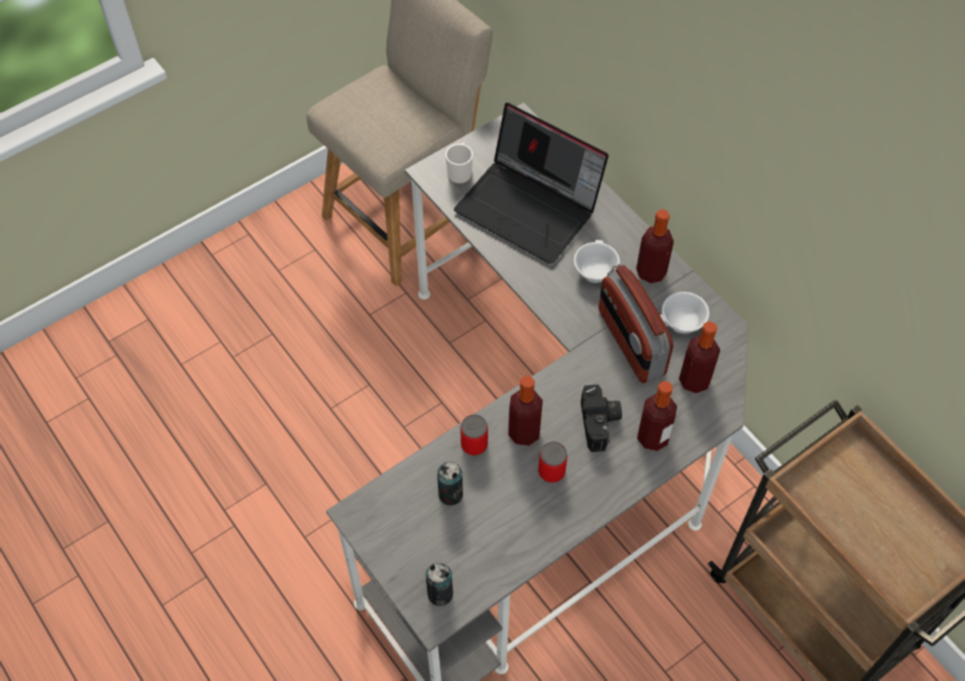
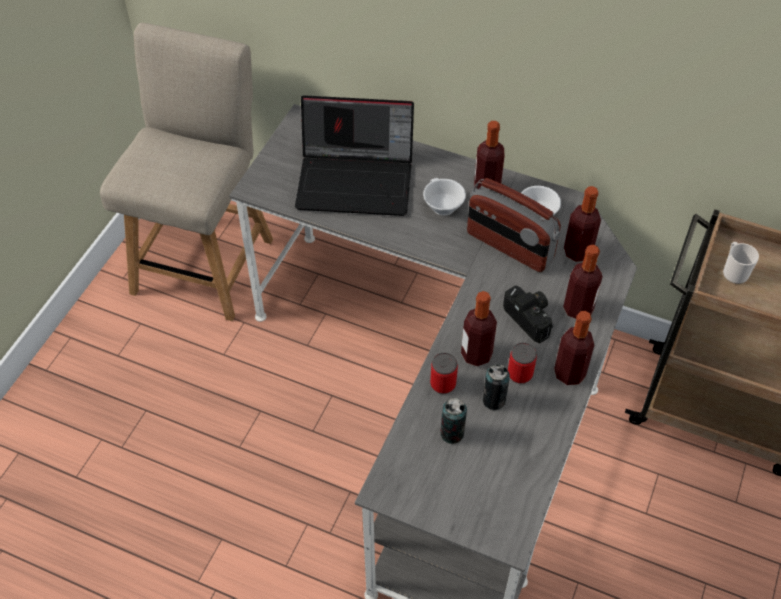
camera: 30 degrees left, 5 degrees down
can [426,563,453,606] -> can moved to [482,364,510,410]
mug [445,142,473,184] -> mug moved to [723,242,759,284]
none -> bottle [554,311,595,385]

